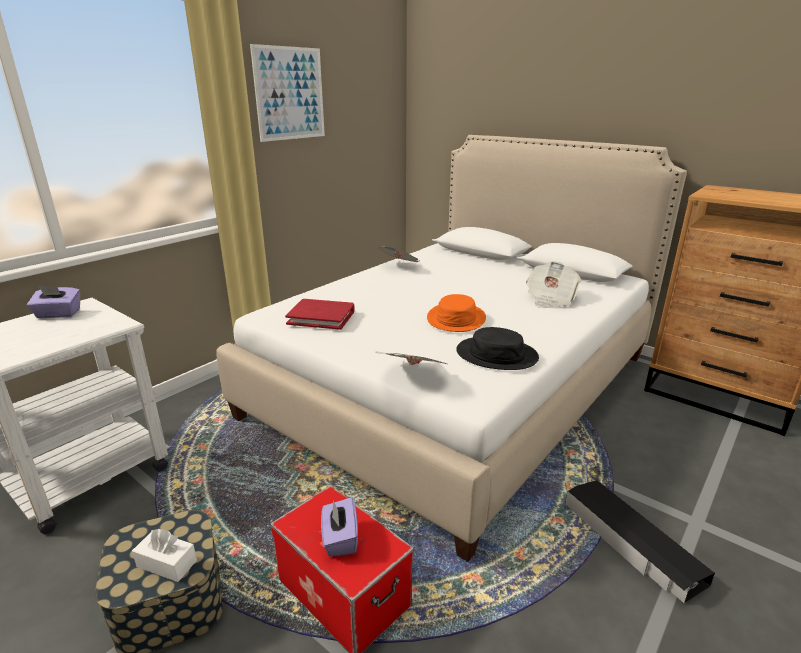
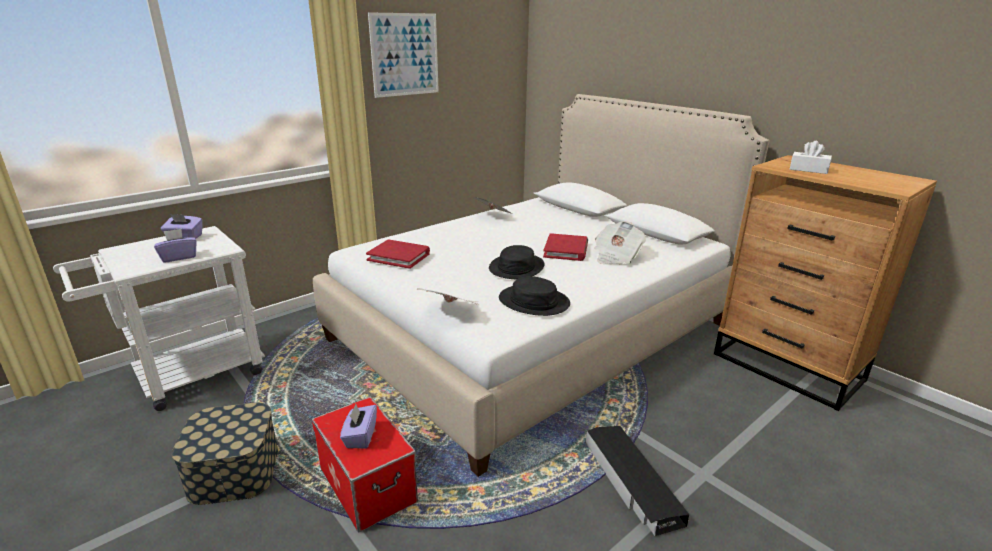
camera: 10 degrees right, 0 degrees up
white tissue box [132,529,197,582] -> white tissue box moved to [790,141,832,174]
orange hat [427,294,486,332] -> black hat [489,245,545,279]
none -> purple tissue box [154,229,197,263]
none -> red book [543,233,588,261]

